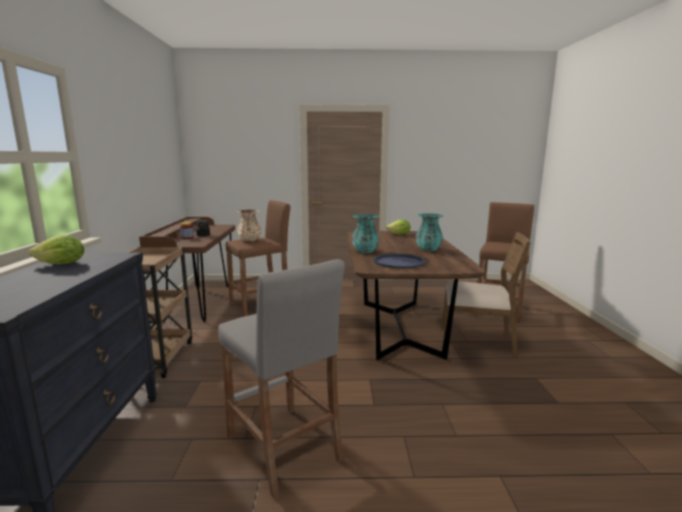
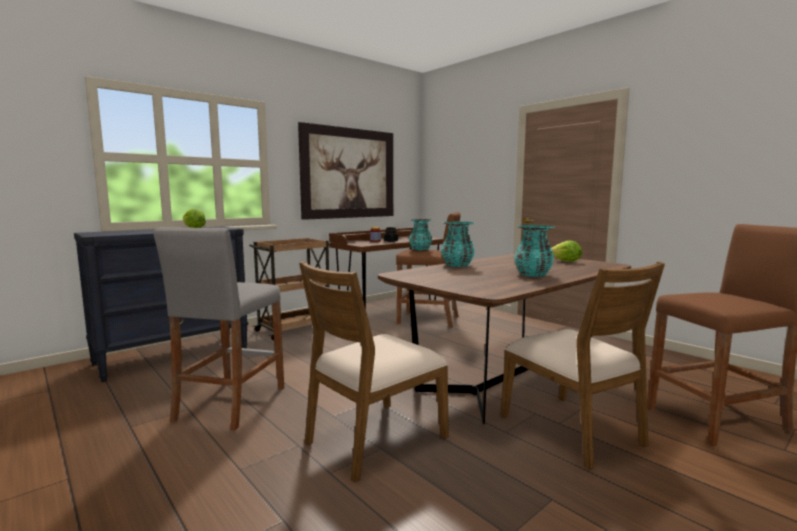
camera: 50 degrees right, 5 degrees down
beige vase [237,210,261,241] -> turquoise vase [409,219,432,251]
blue tray [373,253,426,269] -> none
none -> picture [298,122,393,220]
none -> brown chair [299,261,449,483]

